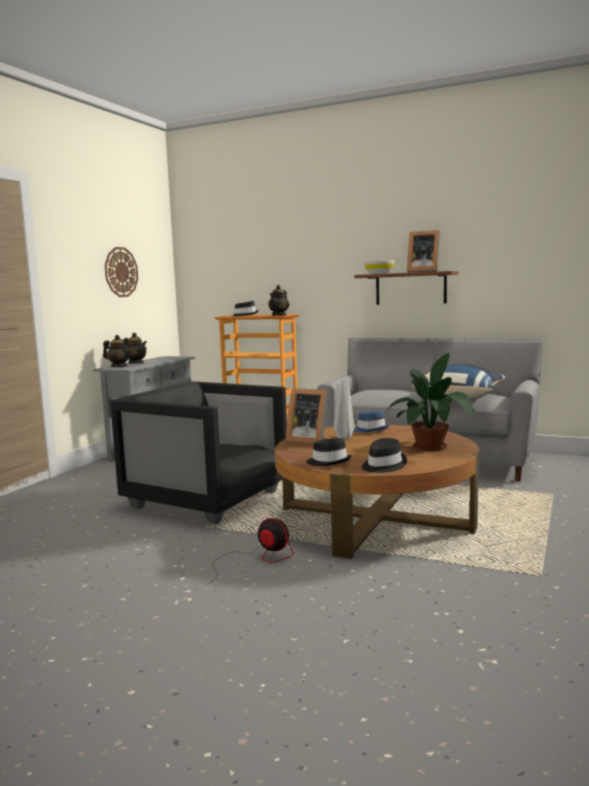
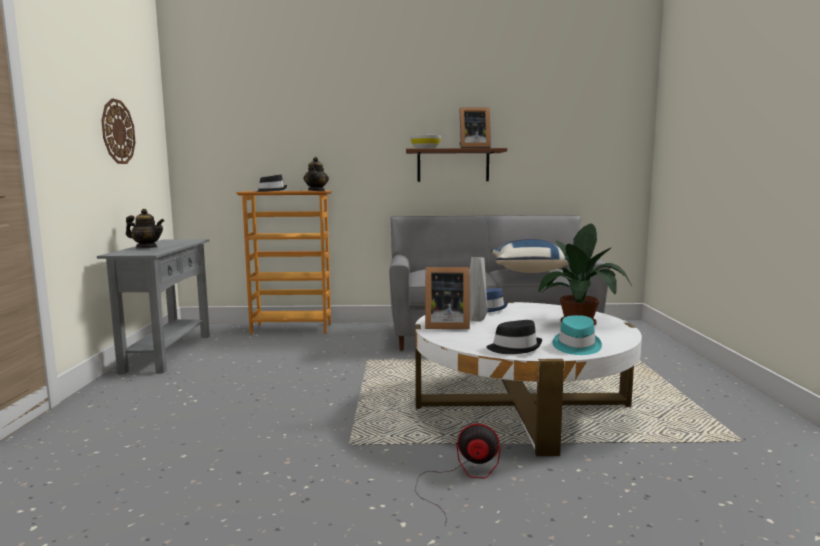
camera: 25 degrees left, 0 degrees up
teapot [103,335,133,367] -> none
black armchair [110,381,287,524] -> none
brown coffee table [275,424,479,559] -> white coffee table [415,302,642,456]
black hat [362,438,407,473] -> turquoise hat [553,315,602,355]

